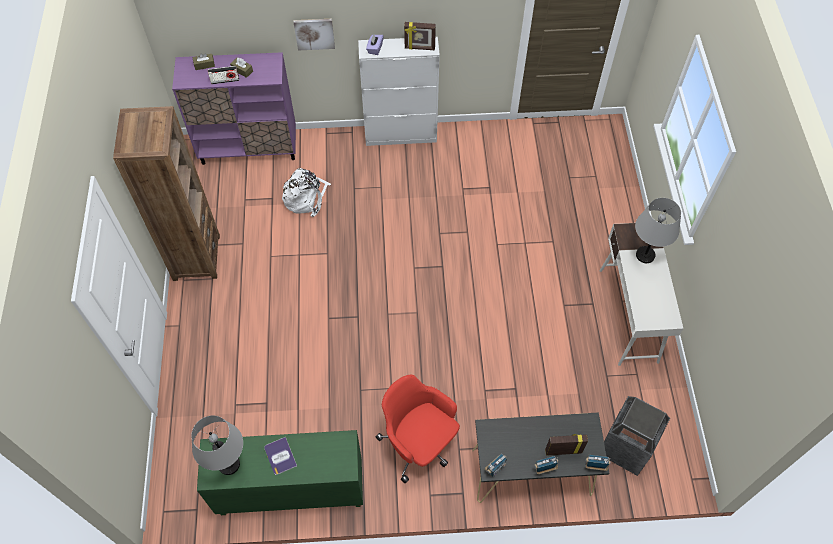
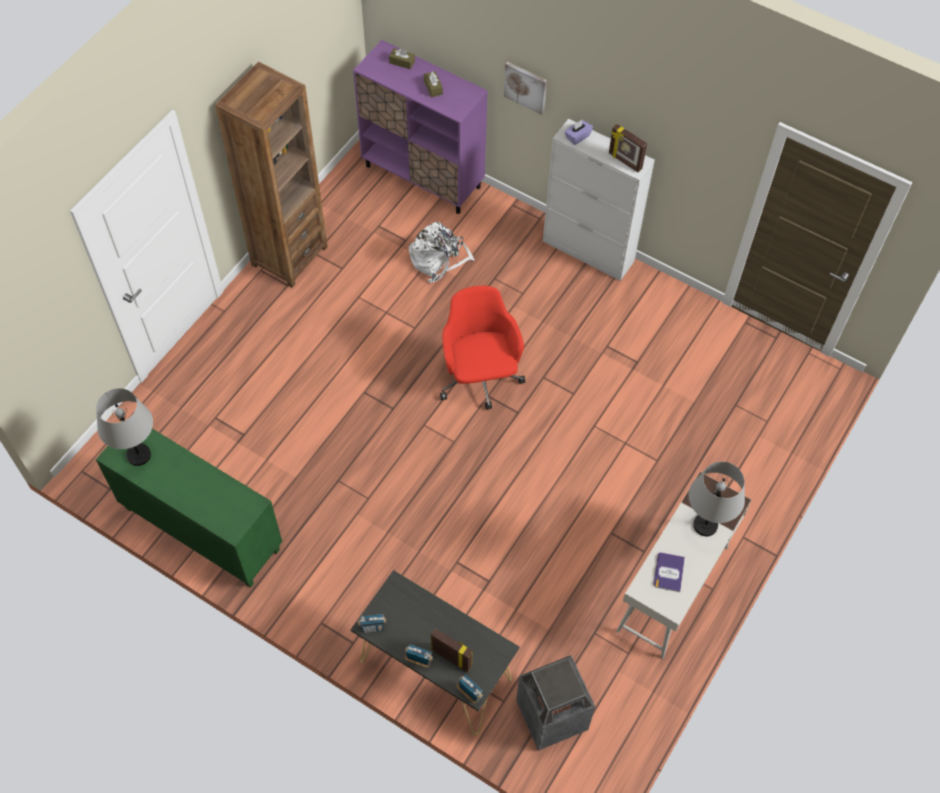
camera: 35 degrees right, 0 degrees up
radio [208,66,239,84] -> none
book [264,437,297,475] -> book moved to [653,552,685,592]
red office chair [376,374,460,483] -> red office chair moved to [440,286,525,409]

